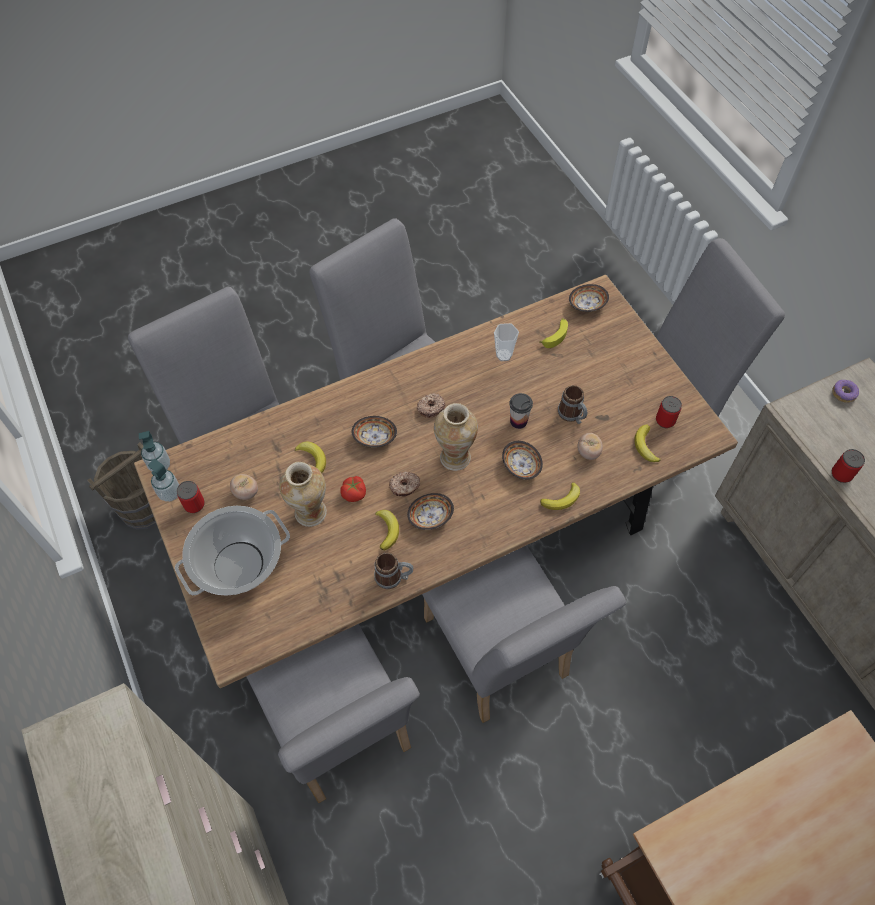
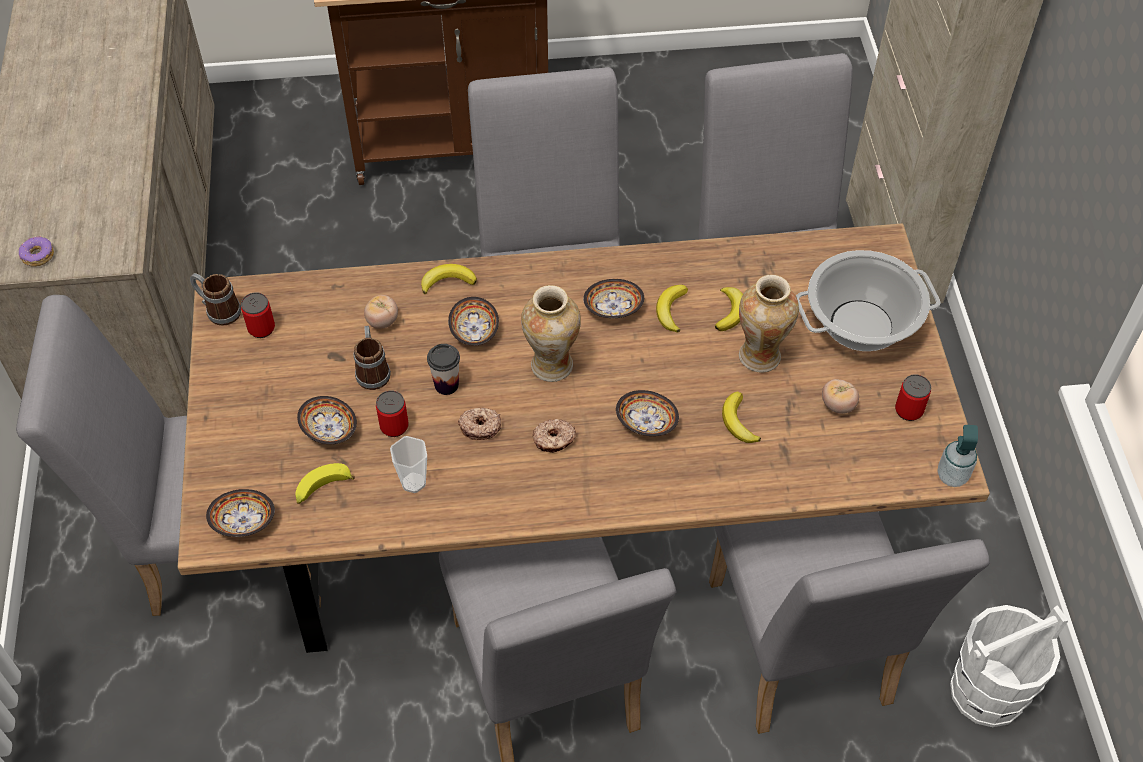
camera: 160 degrees left, 5 degrees down
brown bucket [87,442,156,530] -> white bucket [950,605,1068,727]
soap dispenser [148,459,179,502] -> none
tomato [340,476,366,502] -> none
mug [374,552,413,589] -> mug moved to [190,273,241,326]
donut [389,471,420,497] -> donut moved to [458,408,501,440]
banana [634,424,661,462] -> banana moved to [715,287,743,331]
can [832,449,865,483] -> can moved to [376,391,409,437]
none -> bowl [297,396,357,444]

